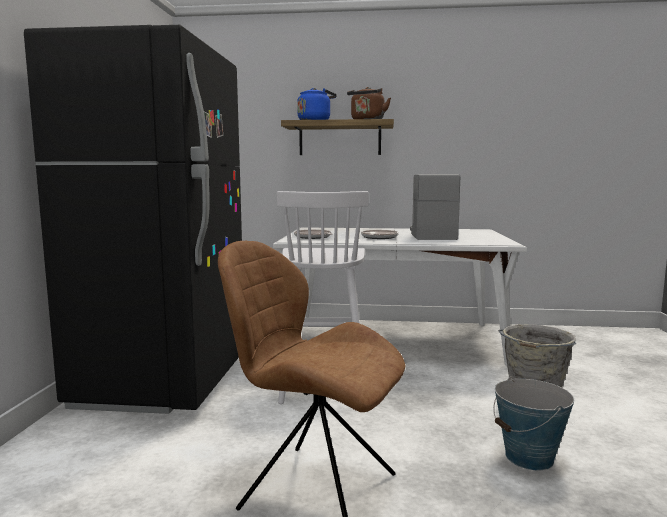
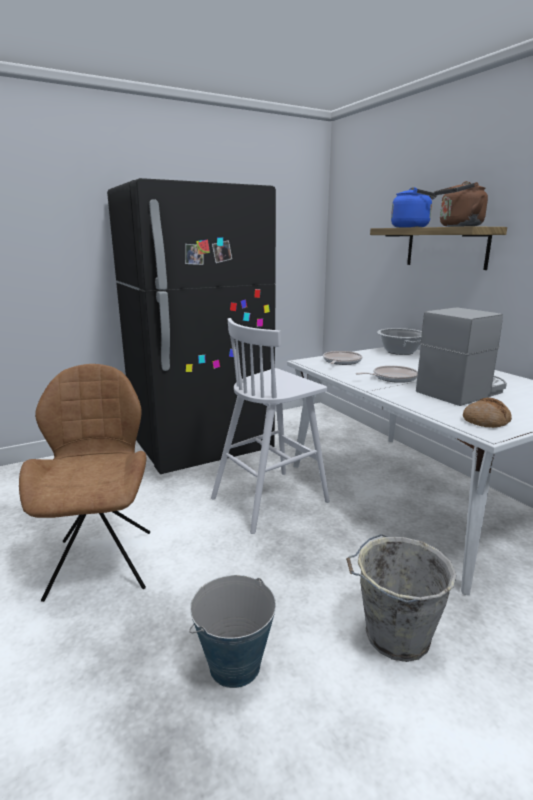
camera: 55 degrees right, 10 degrees up
none -> cooking pot [377,328,422,355]
none -> bread [463,398,512,428]

